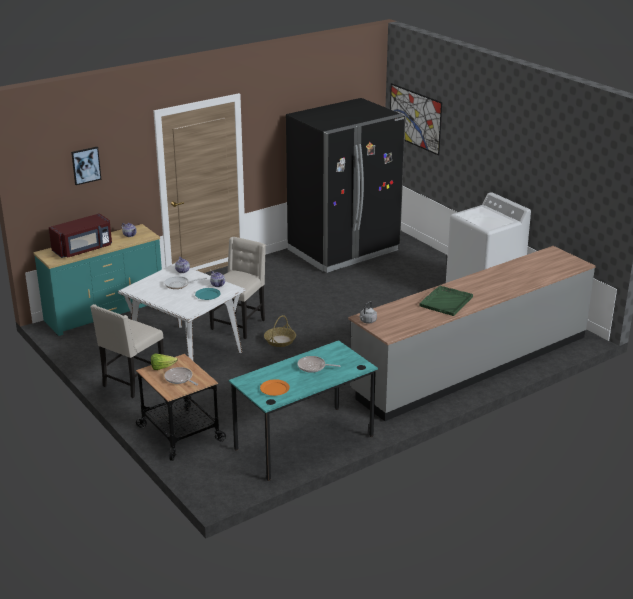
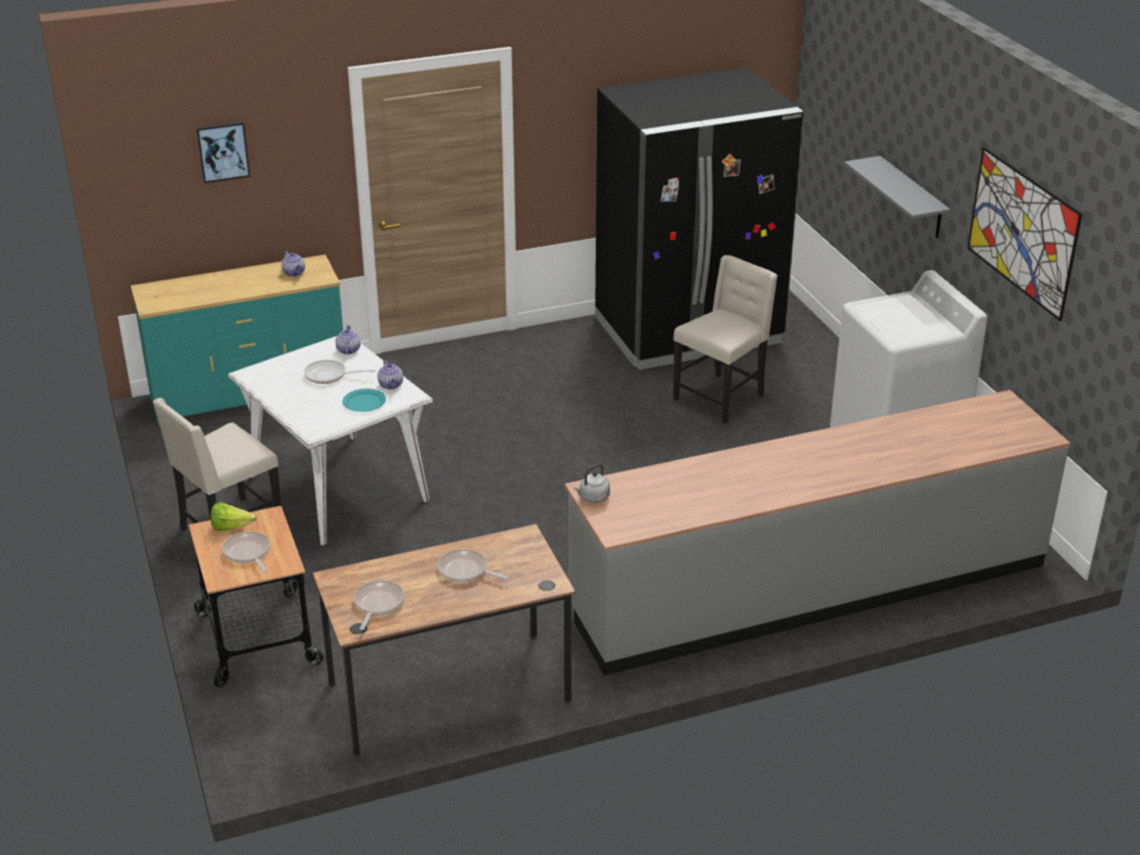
camera: 15 degrees right, 5 degrees up
red microwave [49,213,112,258] -> none
beige chair [209,237,266,339] -> beige chair moved to [673,255,778,424]
turquoise desk [229,340,378,481] -> brown desk [313,524,575,756]
orange plate [260,379,290,396] -> frying pan [354,580,405,630]
basket [264,315,296,347] -> none
picture [390,83,442,156] -> picture moved to [967,146,1083,321]
green tray [419,285,473,316] -> none
none -> grey shelf [844,156,950,238]

